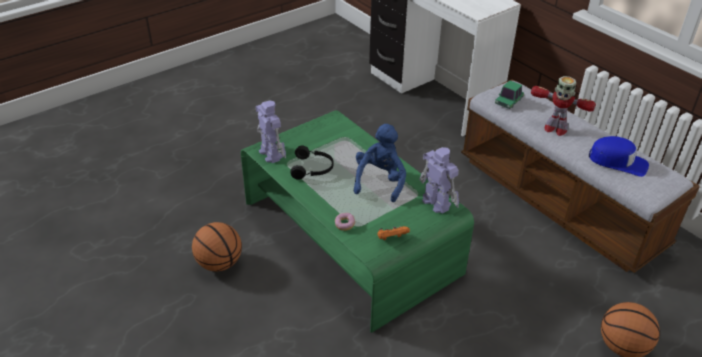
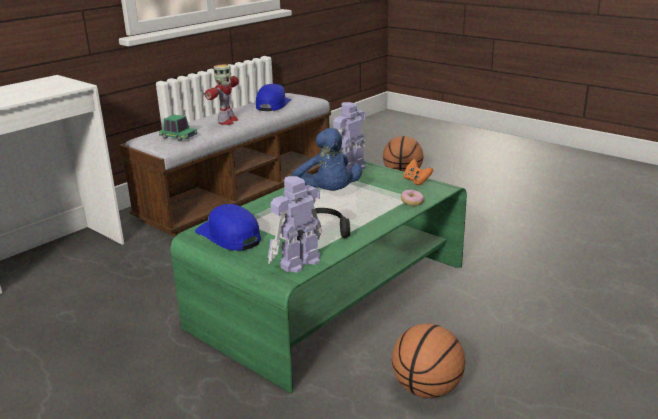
camera: 100 degrees left, 15 degrees down
blue plush toy [354,124,406,202] -> blue plush toy turned 120 degrees counterclockwise [292,128,362,191]
none -> blue cap [195,204,261,250]

